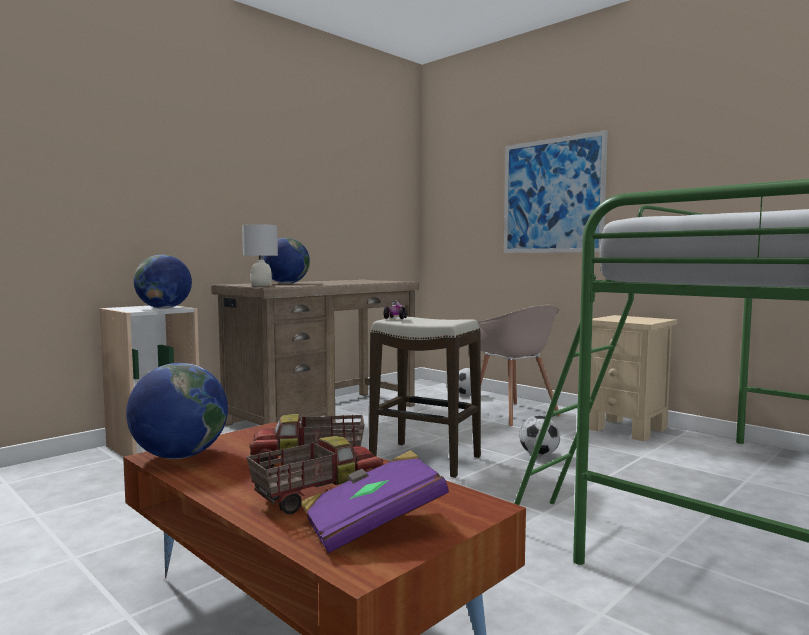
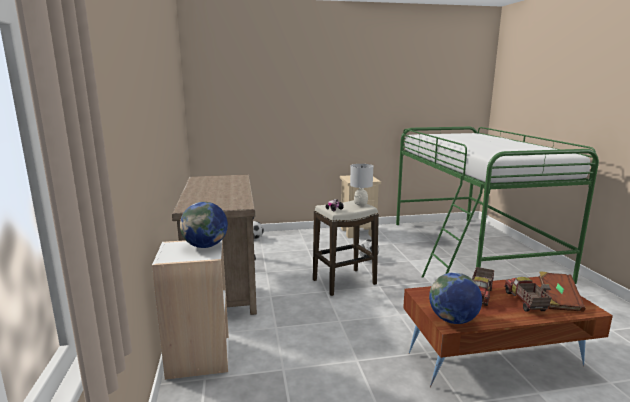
camera: 55 degrees left, 10 degrees up
grey table lamp [242,224,278,286] -> grey table lamp moved to [350,164,373,206]
globe [263,238,310,284] -> none
purple book [301,450,449,553] -> brown book [539,271,585,312]
beige chair [478,305,560,426] -> none
picture [504,130,608,253] -> none

